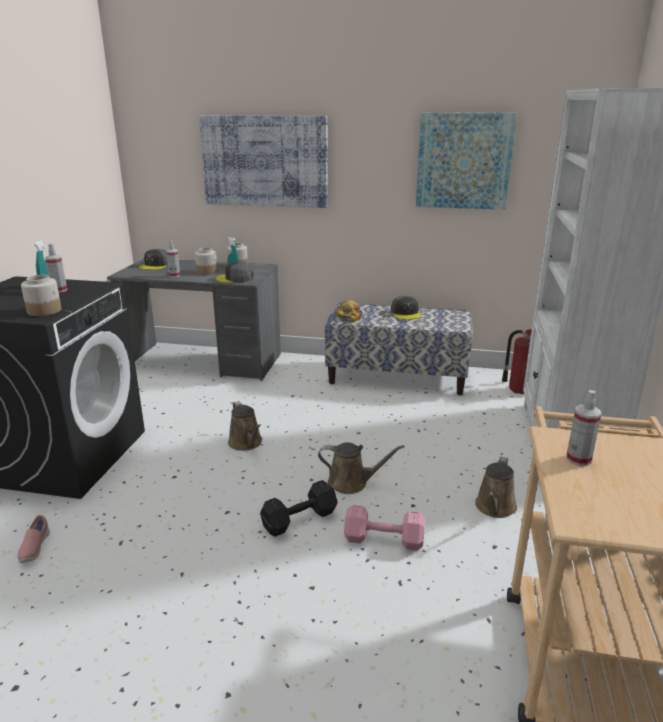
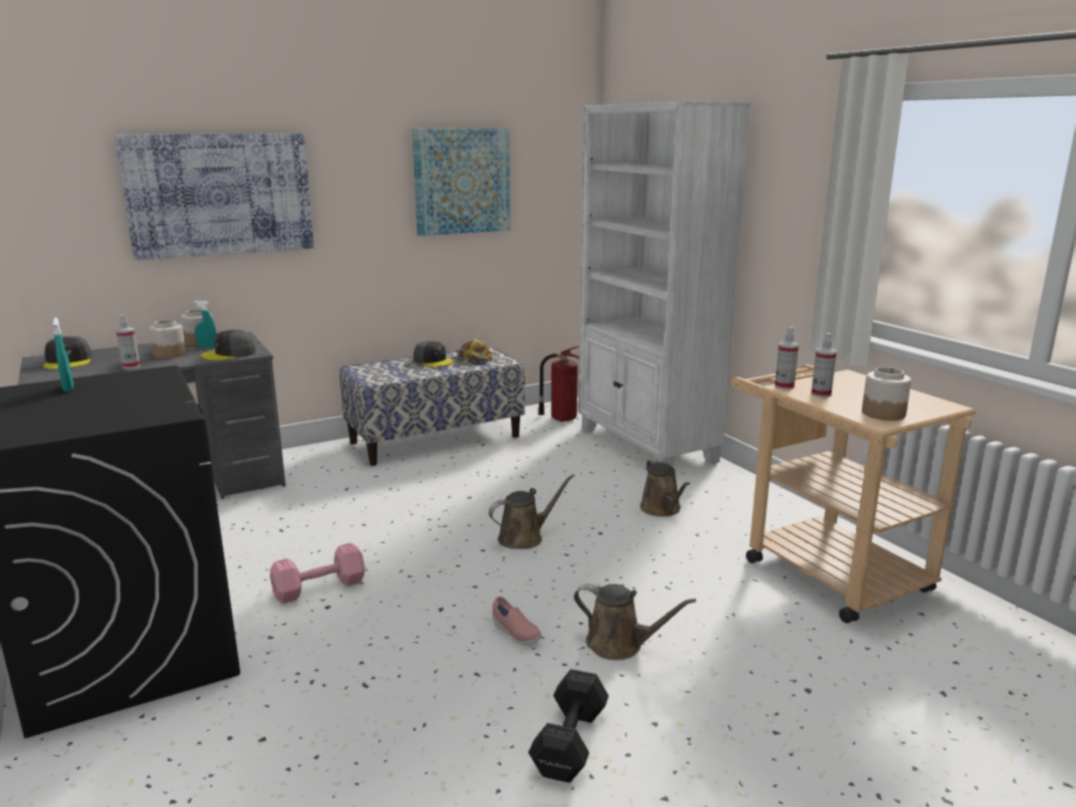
camera: 40 degrees left, 5 degrees down
pink shoe [18,515,50,563] -> pink shoe moved to [493,597,541,645]
jar [21,275,61,316] -> jar moved to [862,367,911,421]
spray bottle [45,244,67,293] -> spray bottle moved to [775,327,799,390]
brown watering can [228,401,262,451] -> brown watering can moved to [574,584,696,660]
black dumbbell [260,480,337,537] -> black dumbbell moved to [528,669,609,783]
cap [335,301,363,322] -> cap moved to [455,339,493,361]
pink dumbbell [344,505,425,550] -> pink dumbbell moved to [270,543,365,604]

